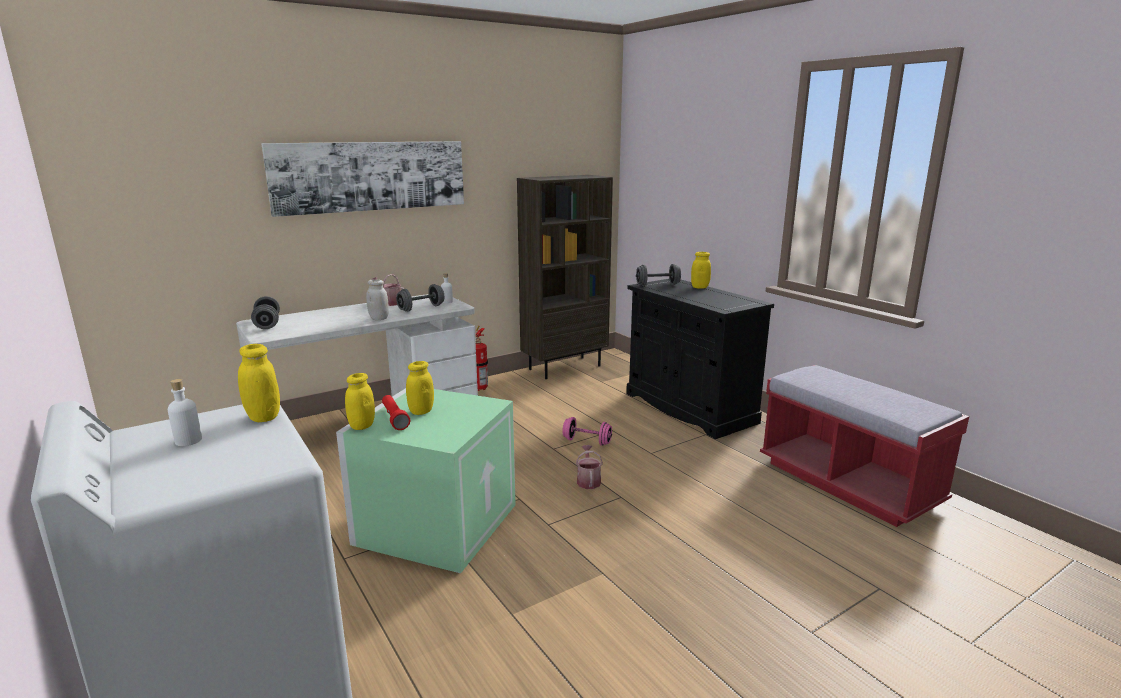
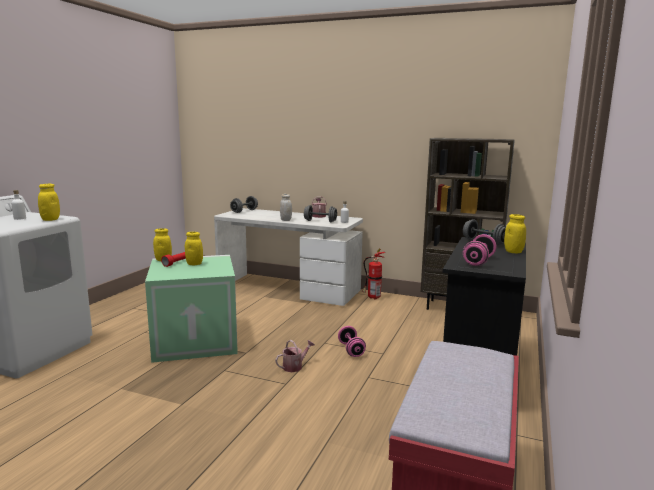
camera: 55 degrees right, 5 degrees down
picture [261,141,464,217] -> none
none -> pink dumbbell [463,234,496,266]

